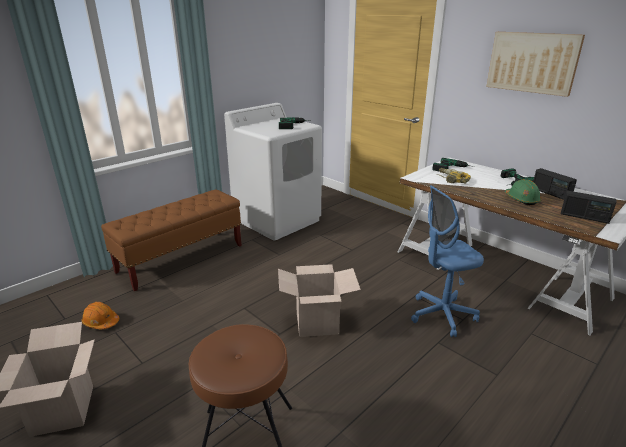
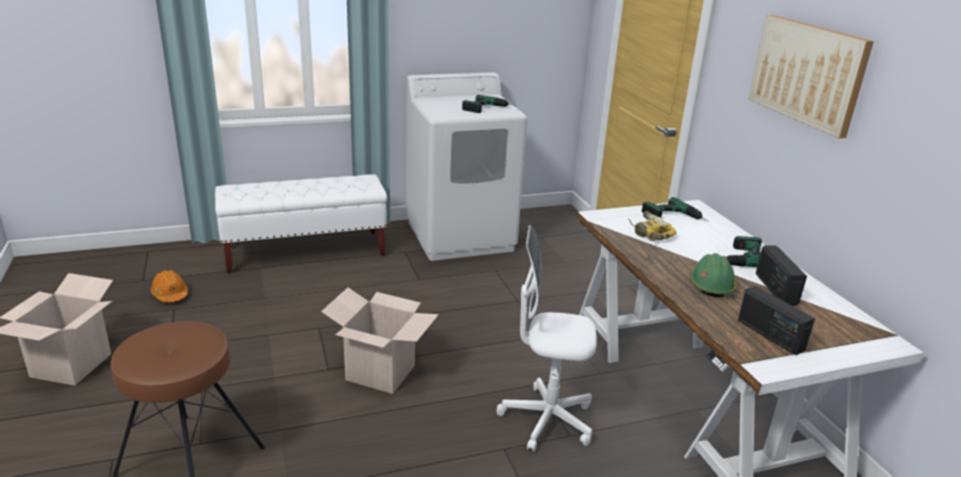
camera: 25 degrees right, 0 degrees up
brown bench [101,189,242,291] -> white bench [215,174,387,273]
blue office chair [411,185,484,337] -> white office chair [496,225,597,451]

